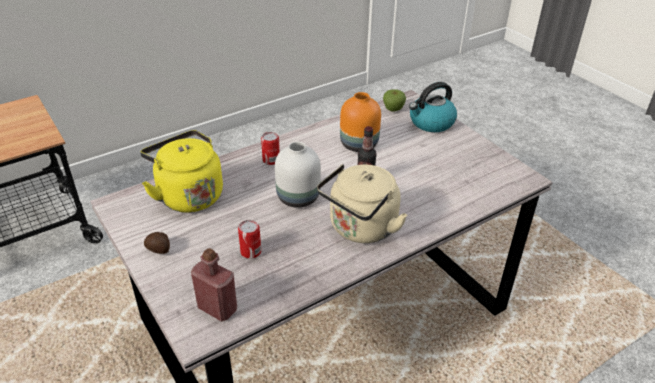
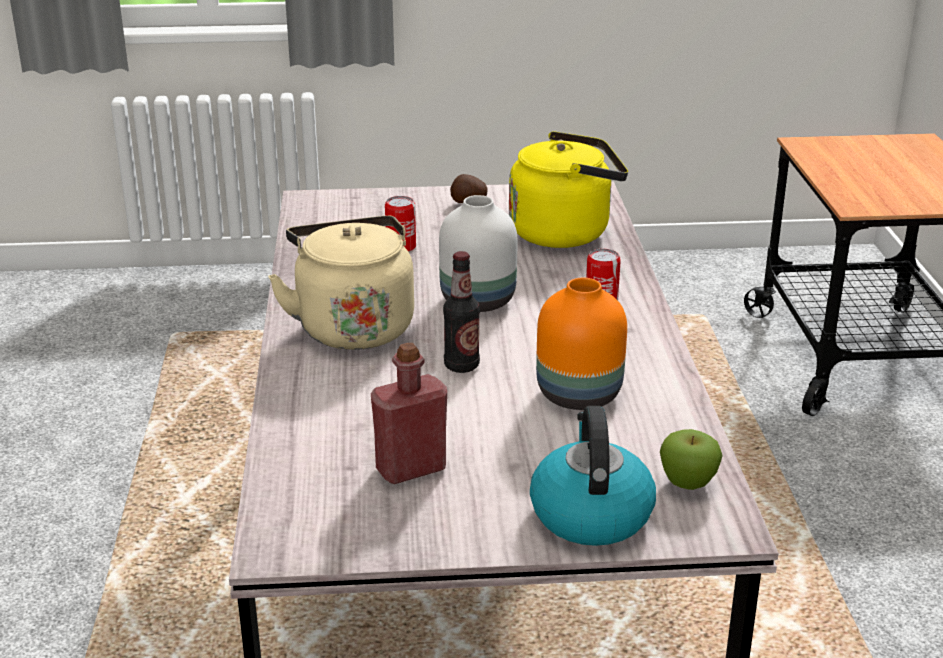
camera: 120 degrees right, 10 degrees down
red bottle [191,248,237,322] -> red bottle moved to [371,343,447,484]

